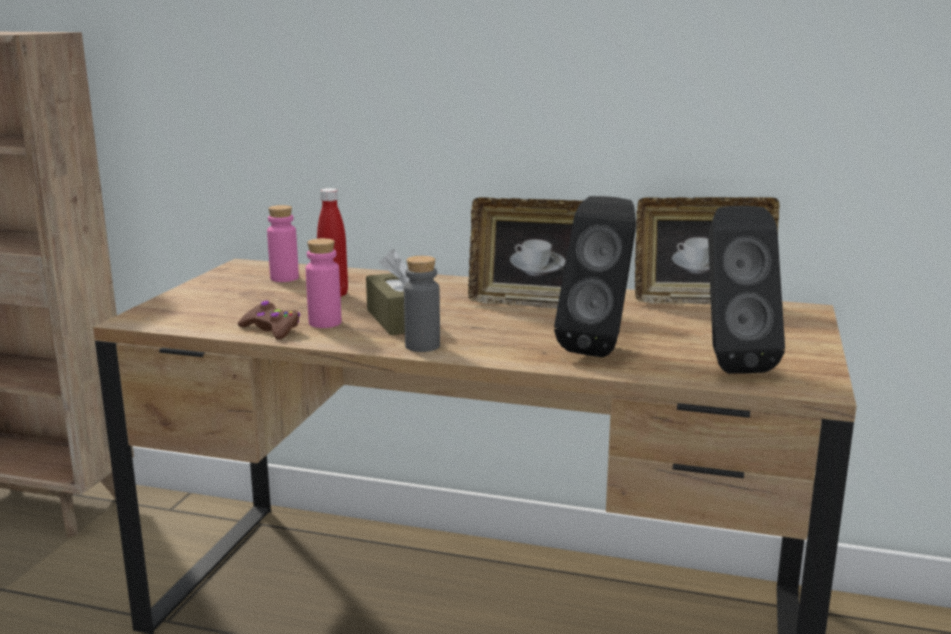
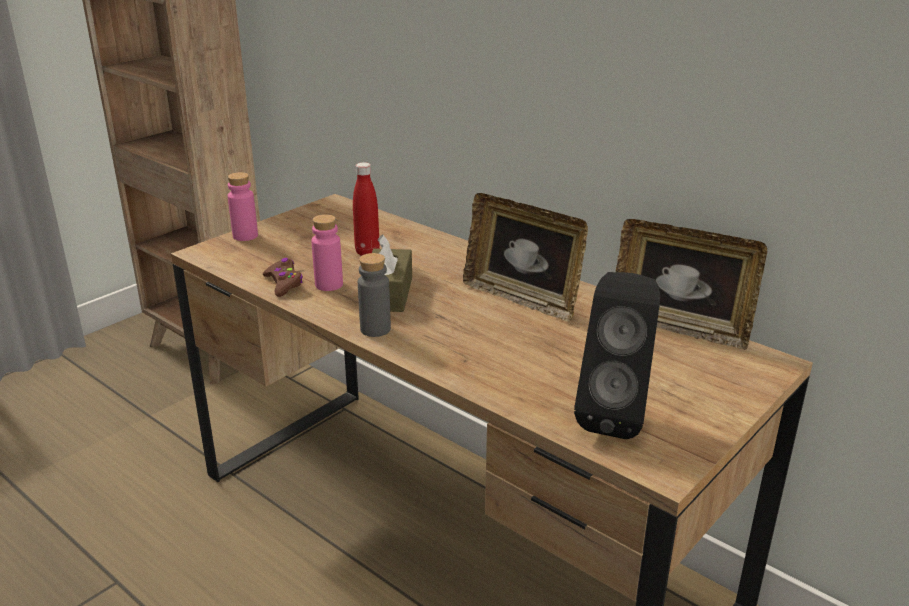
camera: 25 degrees right, 10 degrees up
pink bottle [267,205,299,282] -> pink bottle moved to [228,172,258,241]
black speaker [554,196,636,357] -> none

